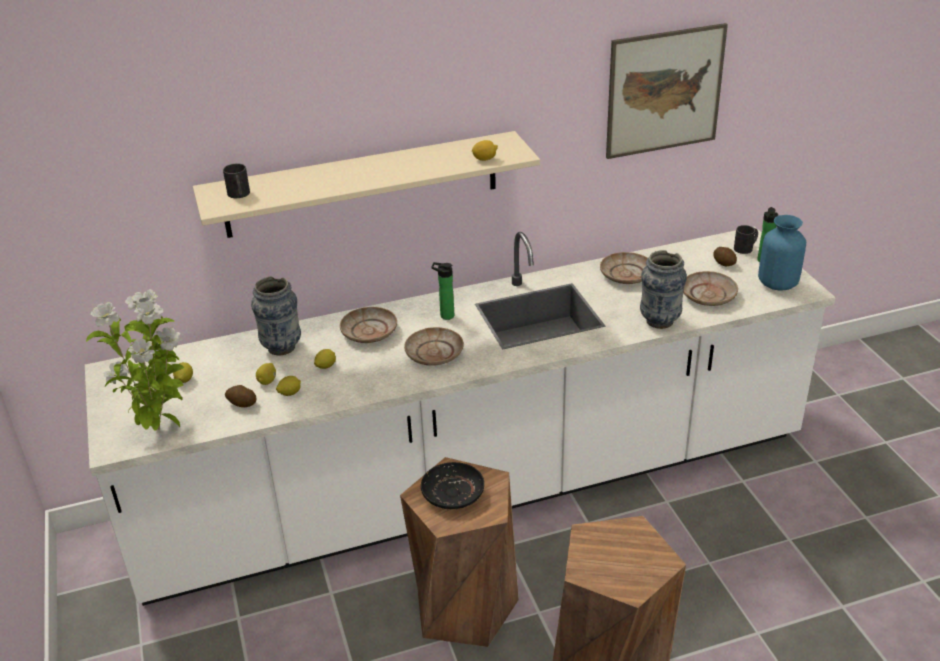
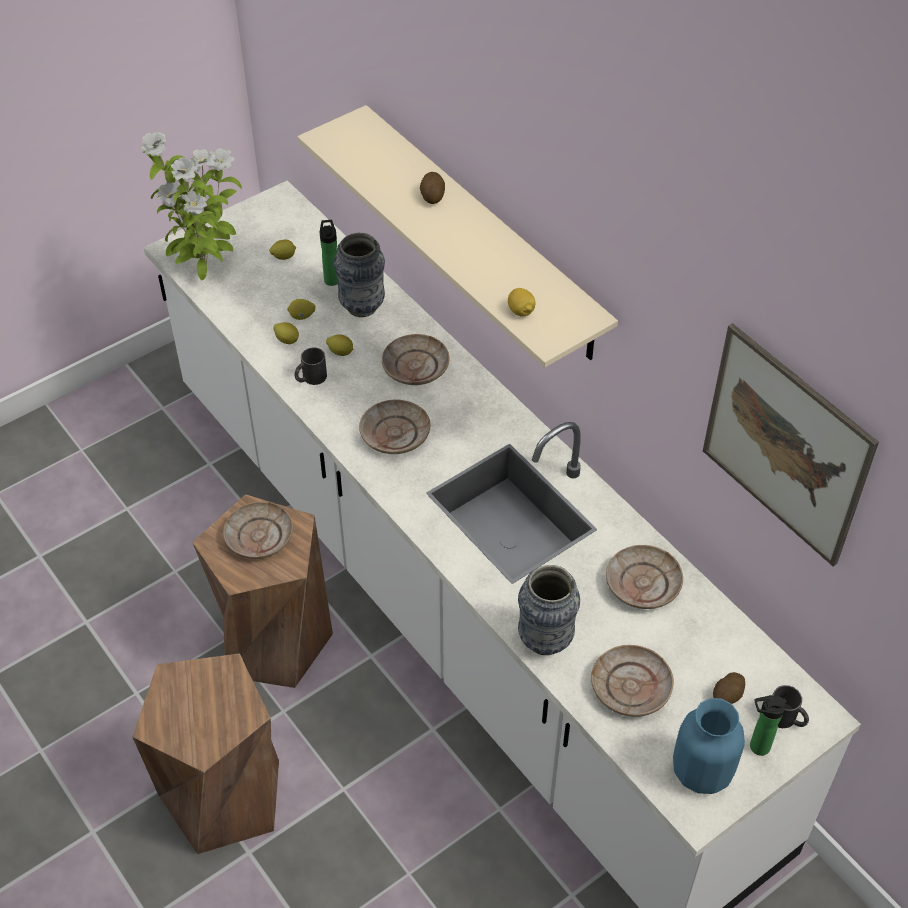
camera: 70 degrees right, 15 degrees up
black mug [223,163,250,198] -> black mug moved to [295,347,327,385]
potato [225,385,256,407] -> potato moved to [420,172,445,204]
black plate [421,462,484,509] -> beige plate [223,501,293,559]
bottle [432,262,454,320] -> bottle moved to [320,220,338,286]

